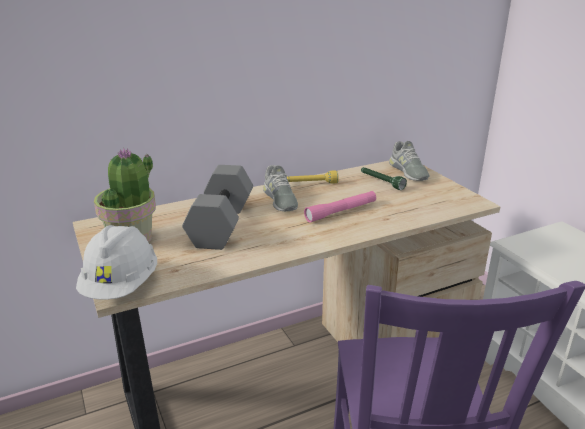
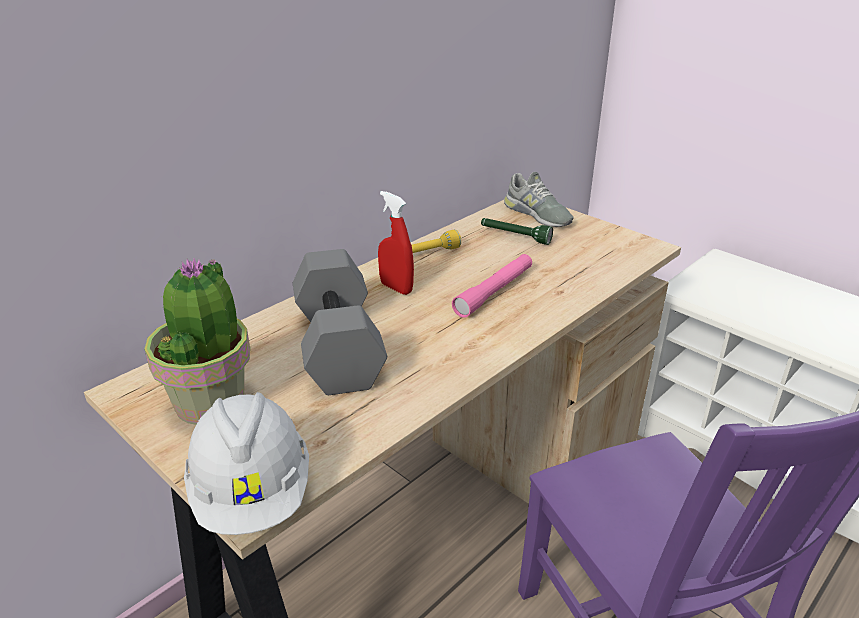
camera: 20 degrees left, 5 degrees up
grey shoe [263,165,298,211] -> red spray bottle [378,191,414,295]

